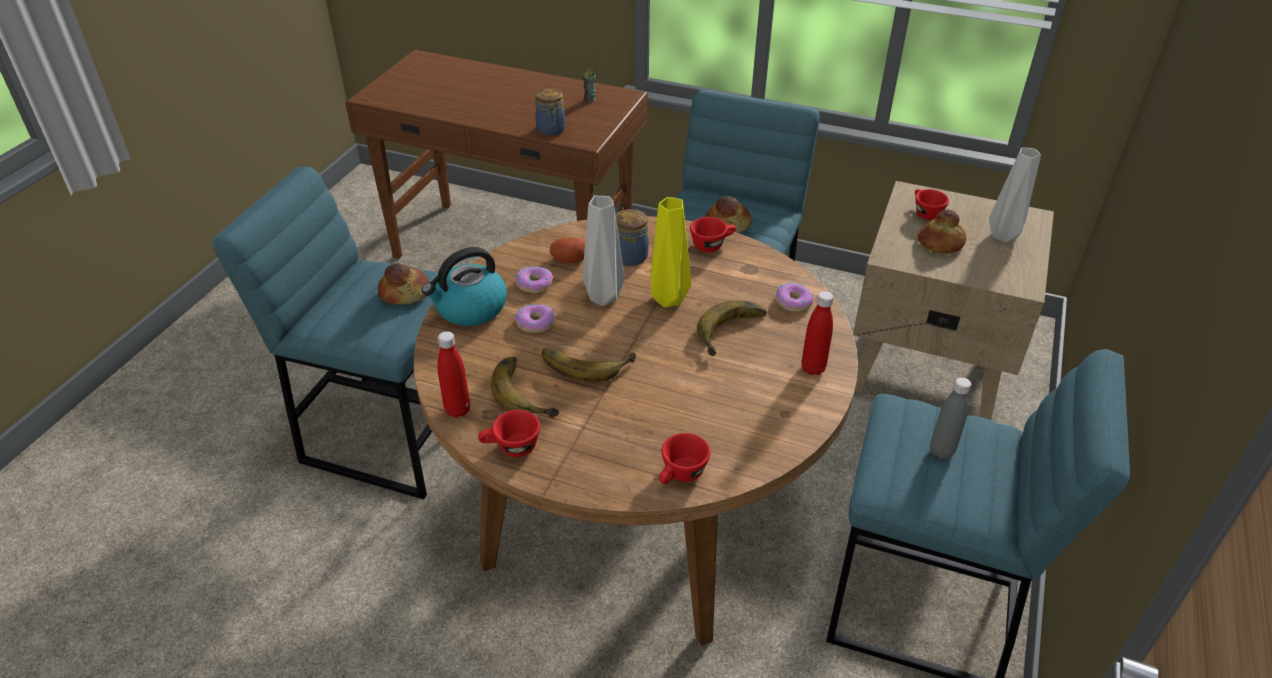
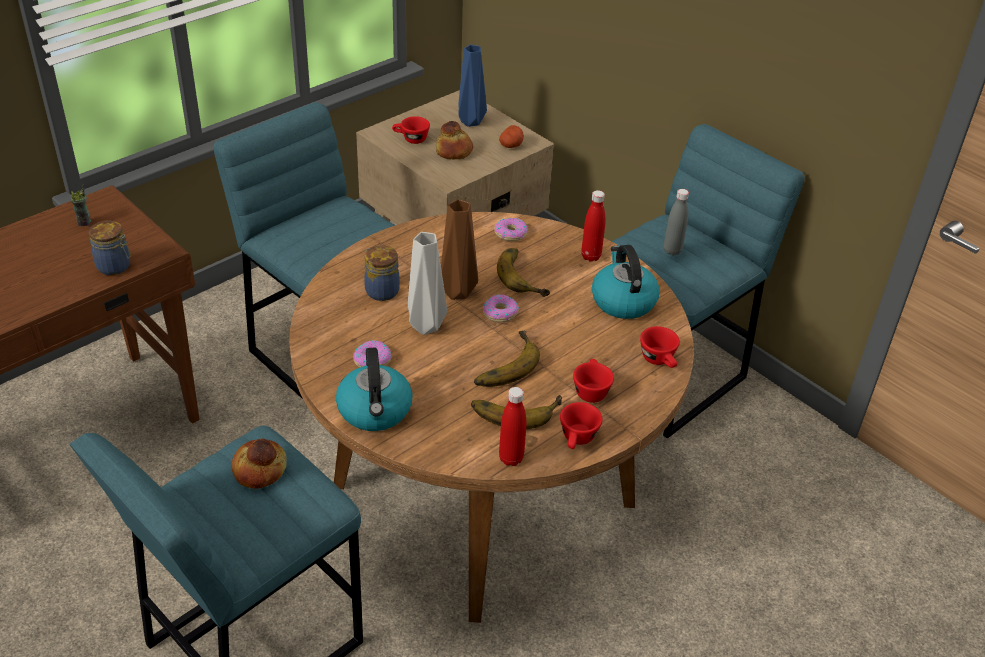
camera: 65 degrees left, 0 degrees up
donut [515,304,555,333] -> donut moved to [483,295,519,322]
potato [550,237,585,264] -> potato moved to [499,125,524,148]
yellow vase [651,197,691,308] -> brown vase [441,199,478,300]
red cup [690,217,736,252] -> red cup moved to [573,359,614,403]
bread [705,196,752,233] -> none
grey vase [989,148,1041,243] -> blue vase [458,44,487,127]
none -> kettle [592,245,660,319]

